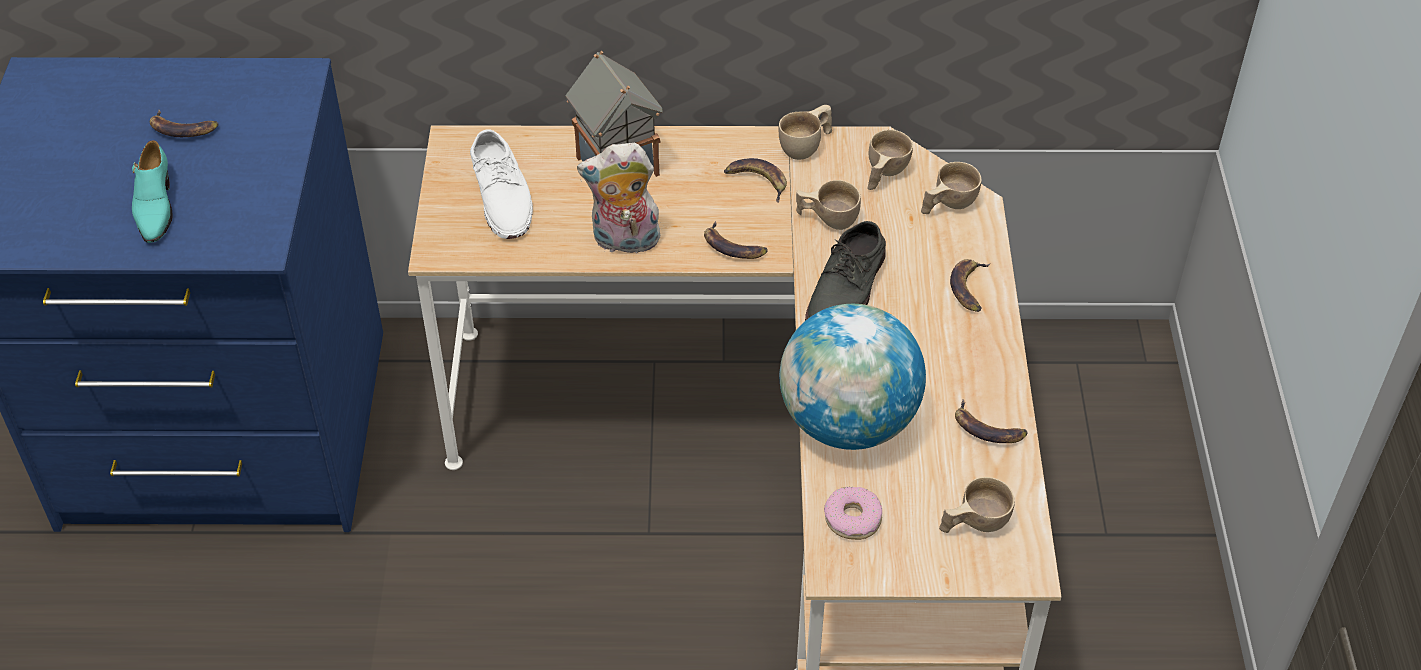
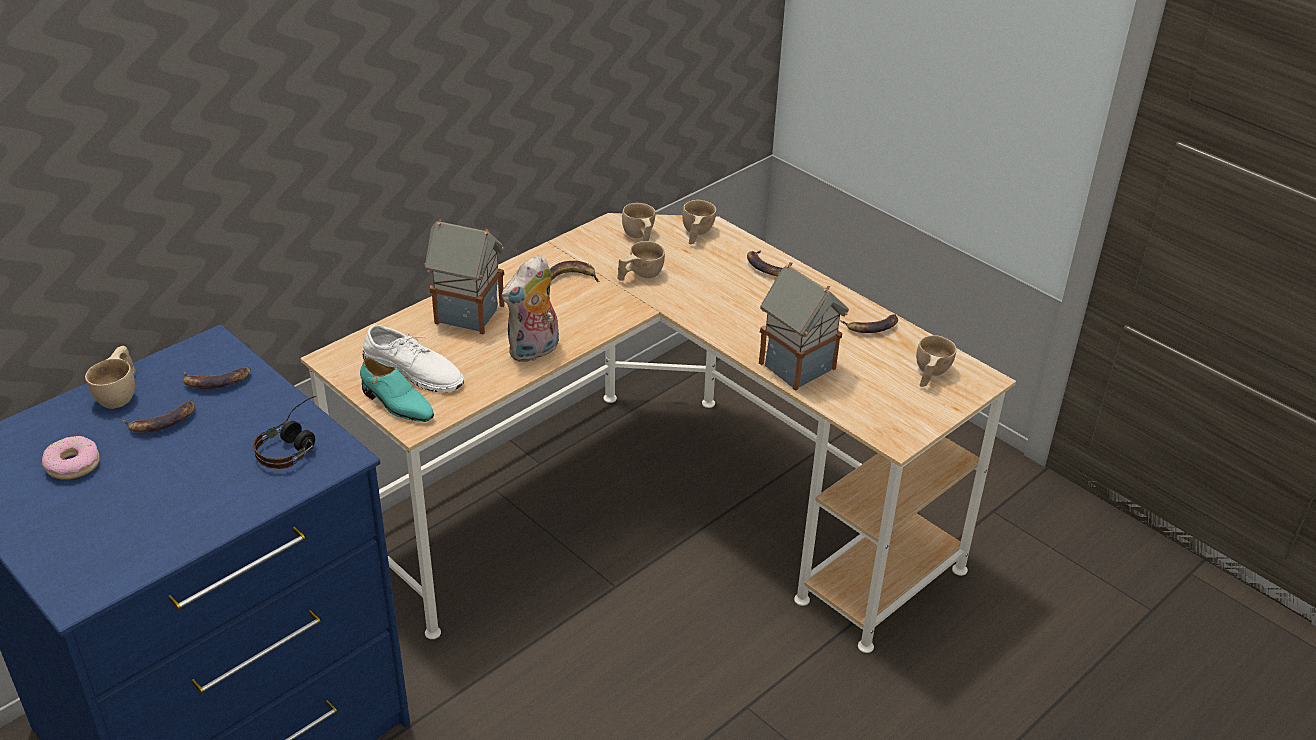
camera: 45 degrees left, 10 degrees down
turquoise shoe [132,140,173,243] -> turquoise shoe moved to [360,358,434,422]
banana [704,221,768,259] -> banana moved to [183,367,251,389]
beige cup [779,105,832,160] -> beige cup moved to [85,346,136,409]
globe [779,304,926,450] -> toy house [759,262,849,391]
grey shoe [805,221,886,321] -> none
donut [824,487,882,540] -> donut moved to [42,436,99,480]
none -> headphones [253,396,316,469]

